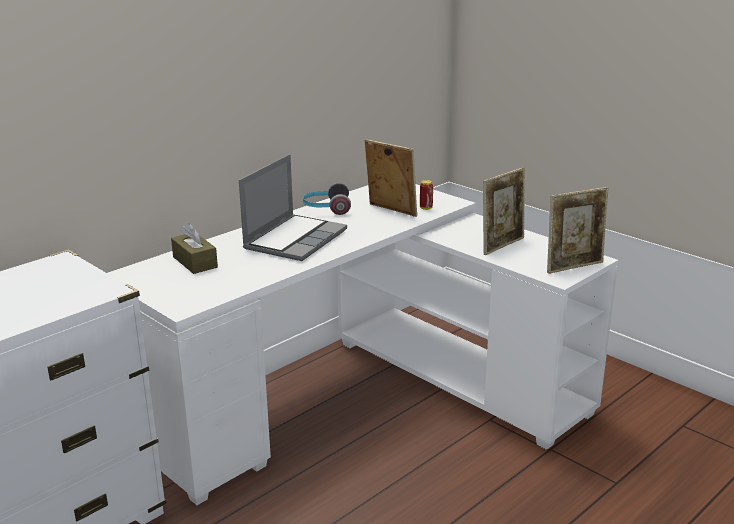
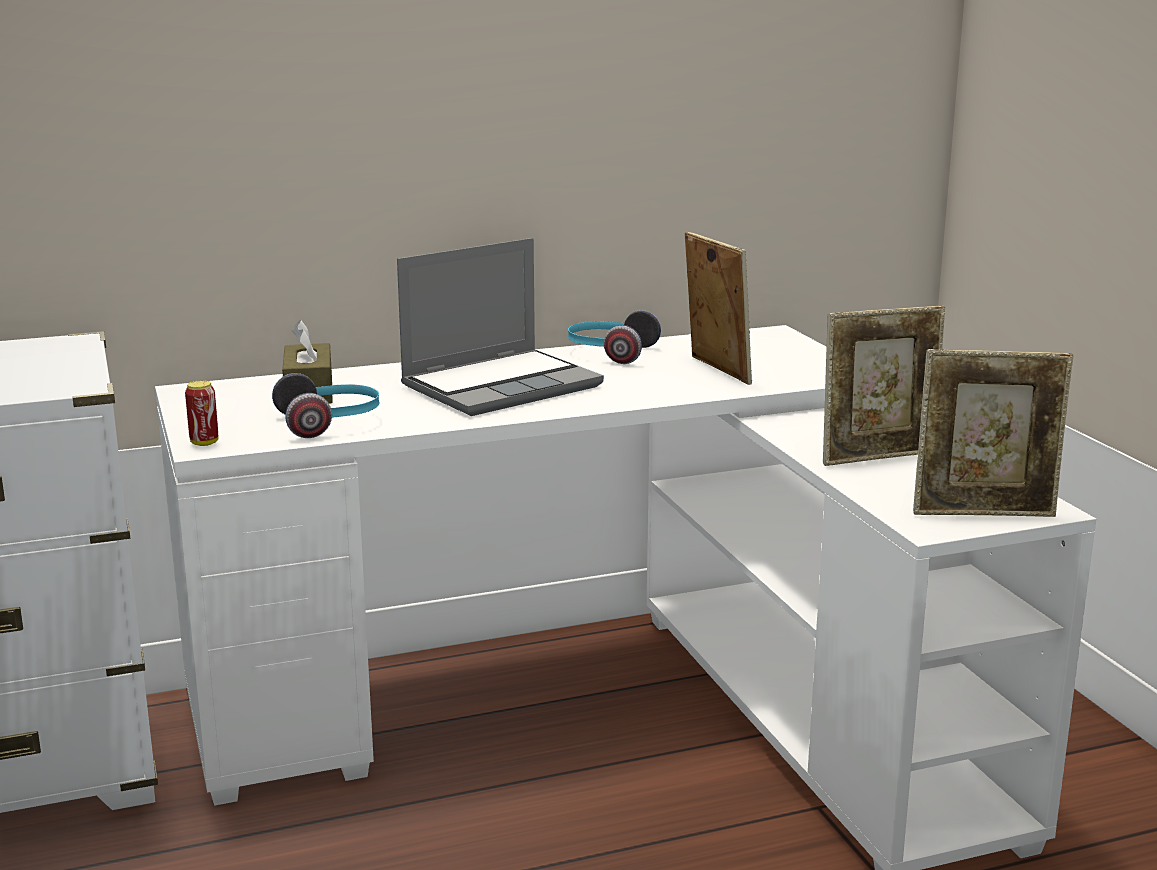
camera: 25 degrees right, 5 degrees down
can [420,180,433,210] -> can moved to [185,380,218,446]
none -> headphones [272,373,380,438]

